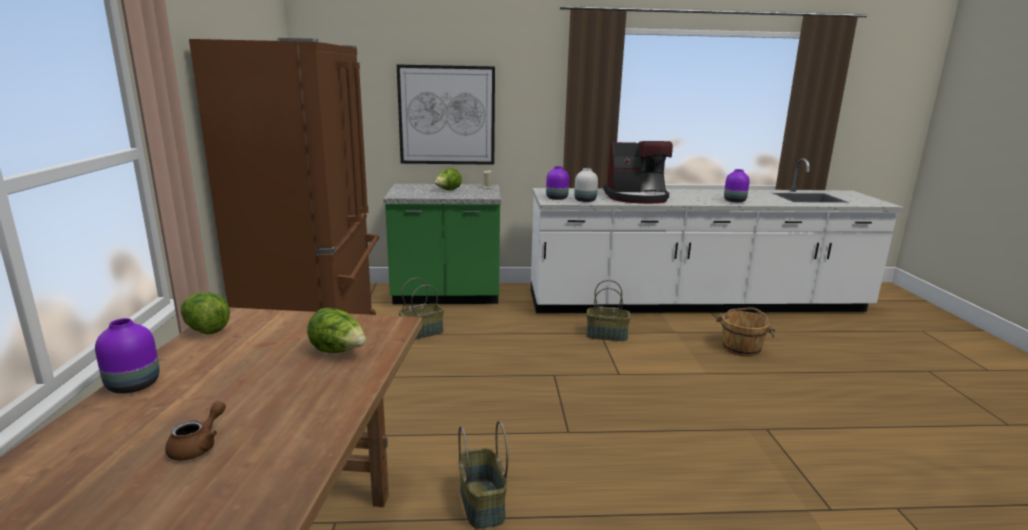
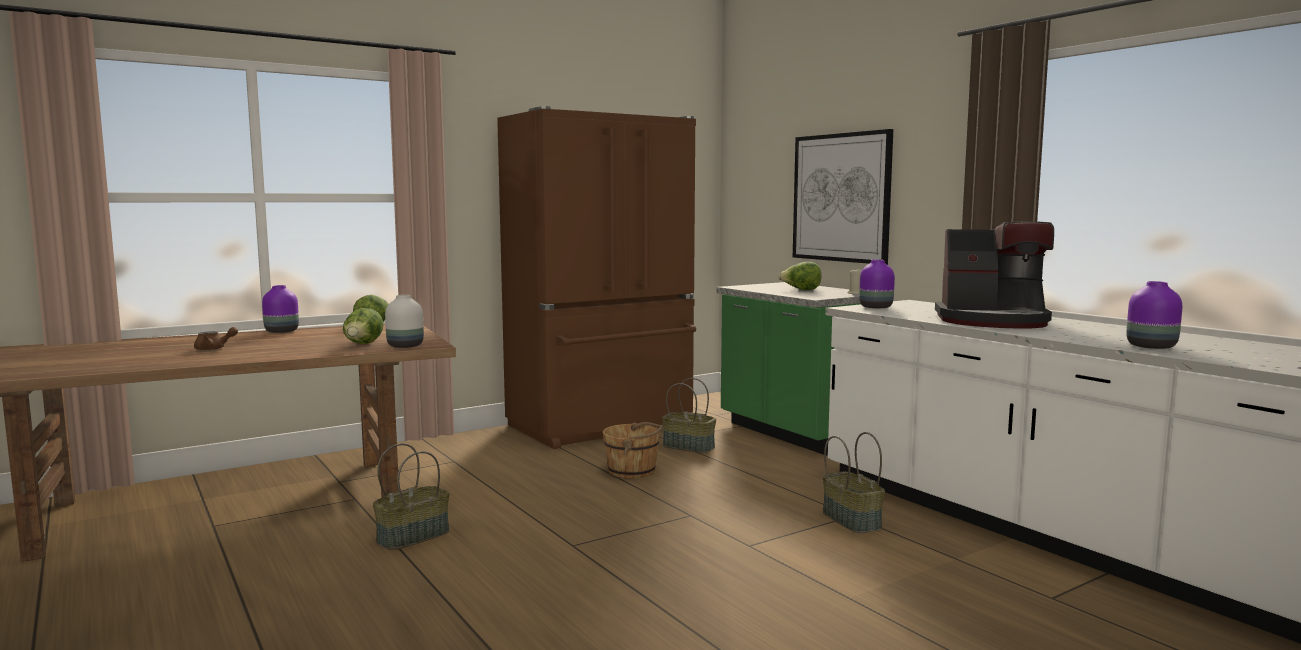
camera: 60 degrees right, 10 degrees down
white vase [574,168,598,202] -> white vase moved to [385,295,424,348]
coffee machine [603,141,673,204] -> coffee machine turned 45 degrees counterclockwise [935,221,1054,328]
brown bucket [716,307,775,357] -> brown bucket moved to [603,422,663,479]

